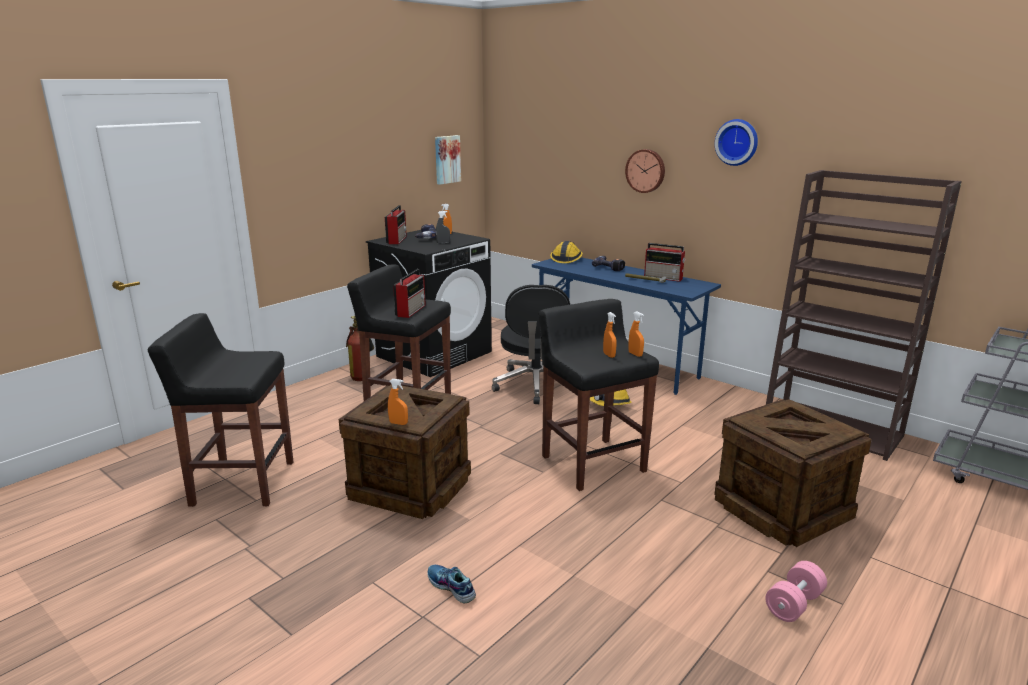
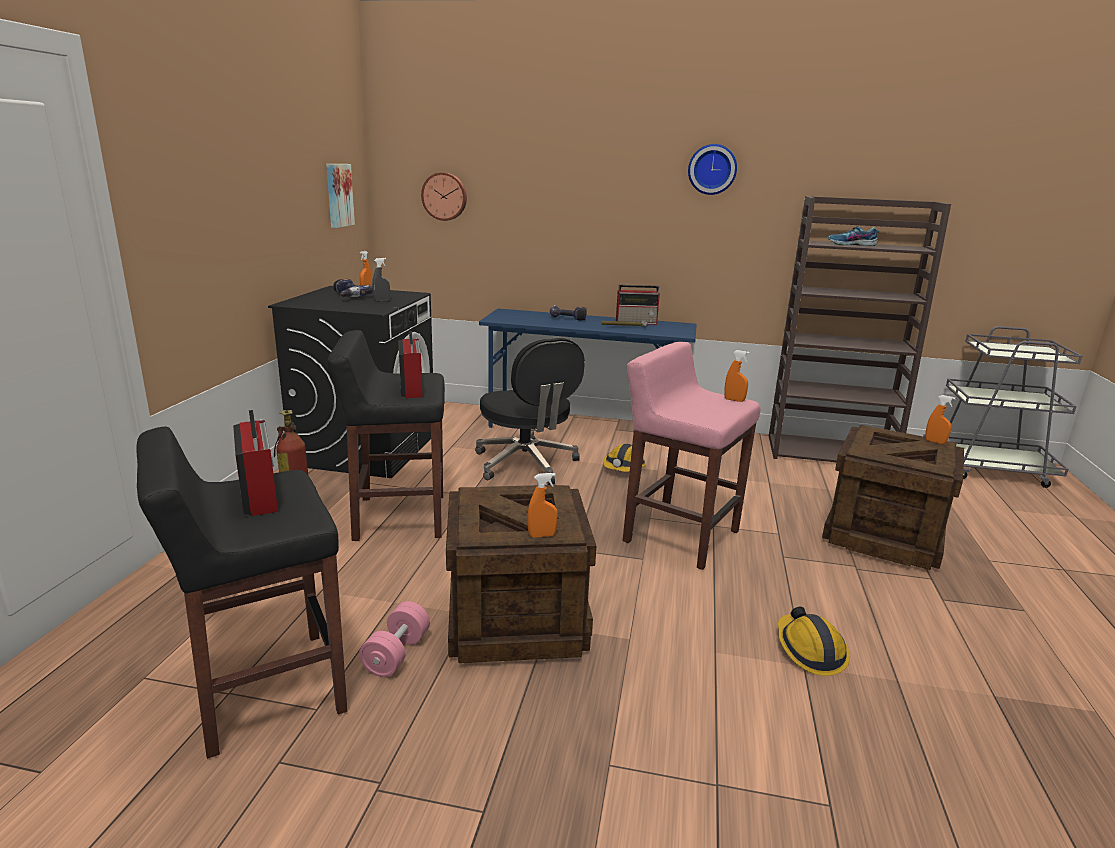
camera: 30 degrees left, 0 degrees up
radio [385,205,407,244] -> radio moved to [233,410,278,516]
shoe [427,565,476,604] -> shoe moved to [828,225,879,246]
black stool [539,299,659,491] -> pink stool [623,342,761,570]
hard hat [550,241,583,263] -> hard hat moved to [778,606,850,676]
orange spray bottle [603,312,617,358] -> orange spray bottle moved to [925,395,956,444]
wall clock [625,149,665,193] -> wall clock moved to [421,172,467,221]
pink dumbbell [765,561,827,622] -> pink dumbbell moved to [359,601,430,677]

